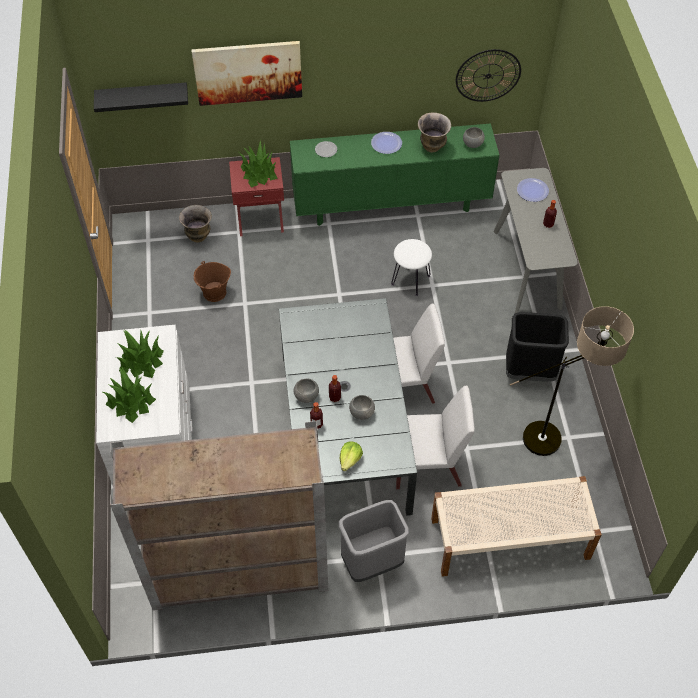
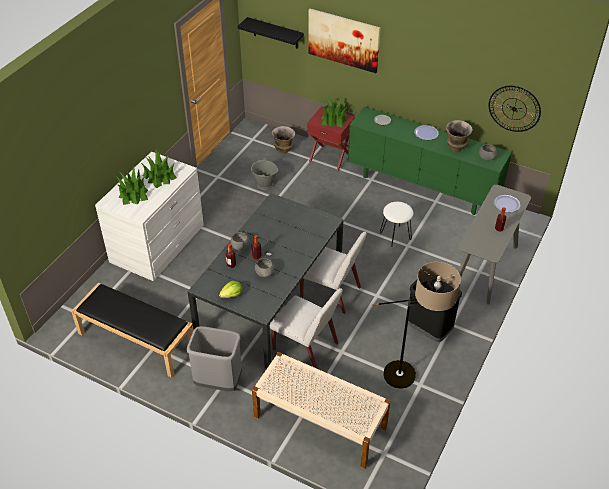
camera: 35 degrees right, 10 degrees down
brown bookcase [110,421,328,610] -> black bench [71,283,194,378]
brown bucket [194,261,231,302] -> grey bucket [251,158,278,190]

